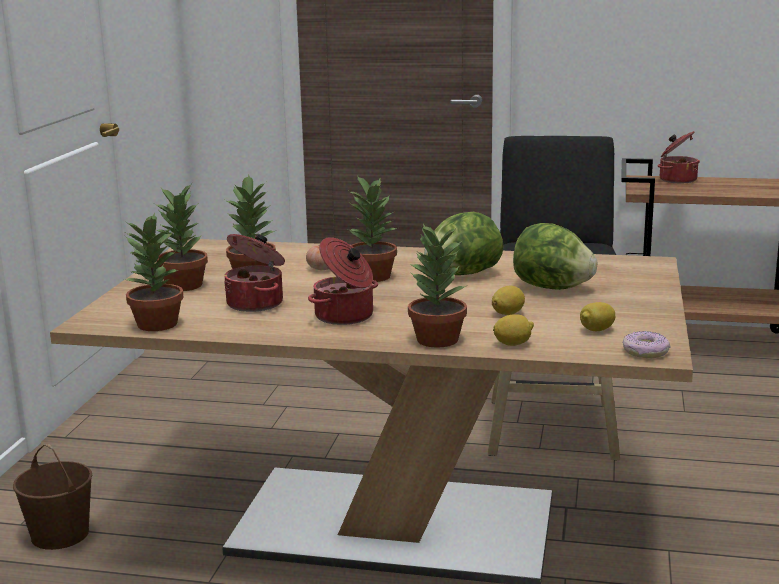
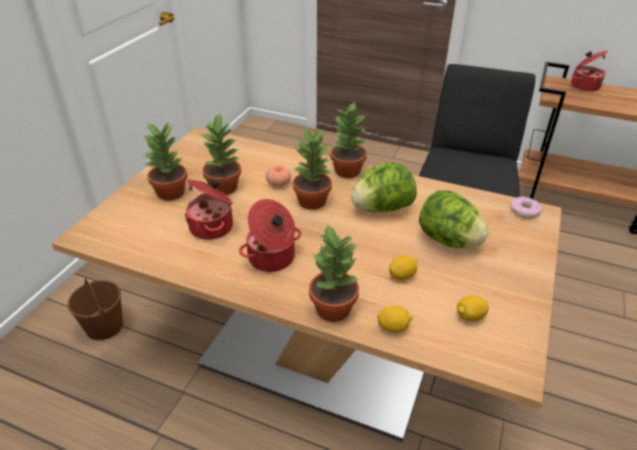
camera: 10 degrees right, 20 degrees up
potted plant [124,212,184,331] -> potted plant moved to [330,101,367,178]
donut [622,331,671,358] -> donut moved to [510,196,542,219]

